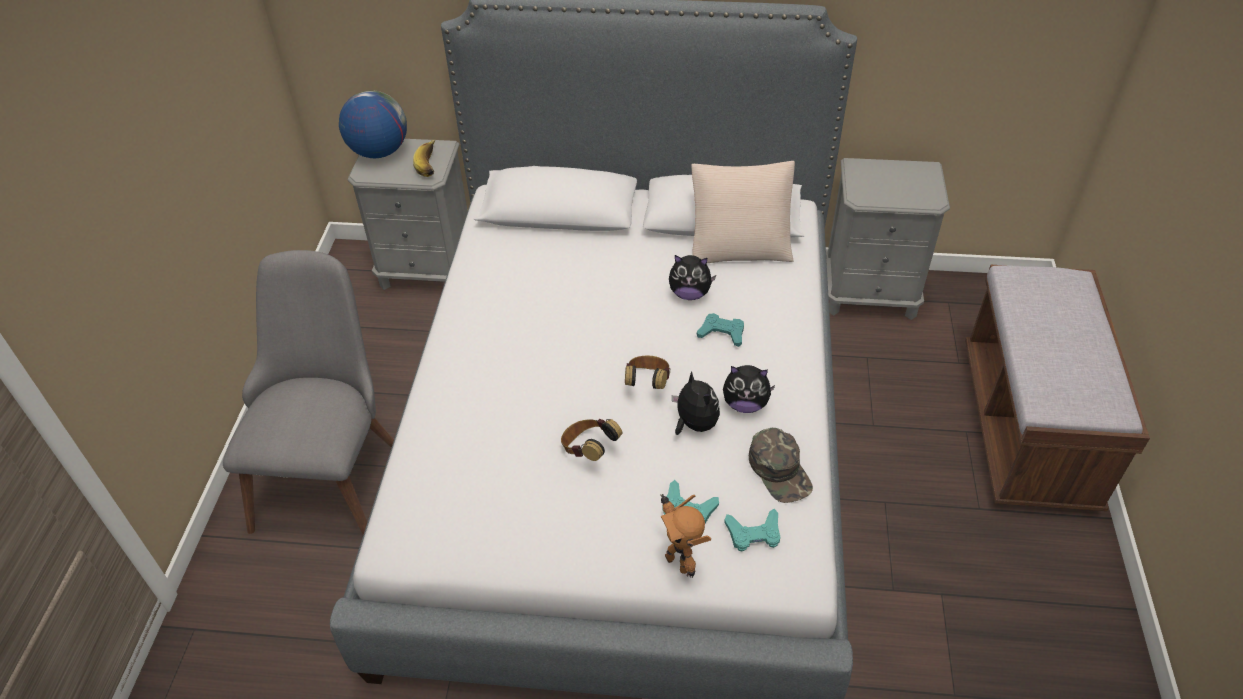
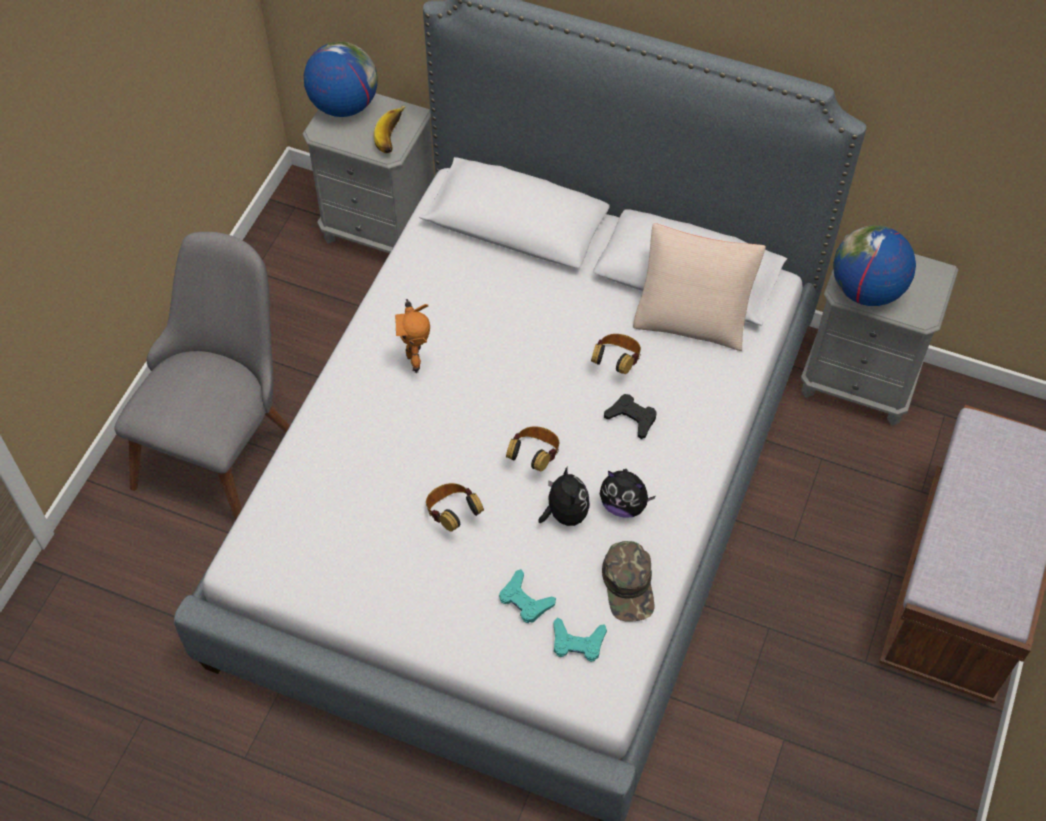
camera: 15 degrees right, 10 degrees up
toy robot [660,494,711,578] -> toy robot moved to [395,299,430,373]
plush toy [669,255,716,300] -> headphones [591,334,641,374]
turquoise game controller [697,313,744,347] -> black game controller [604,394,657,439]
none -> globe [833,225,916,306]

